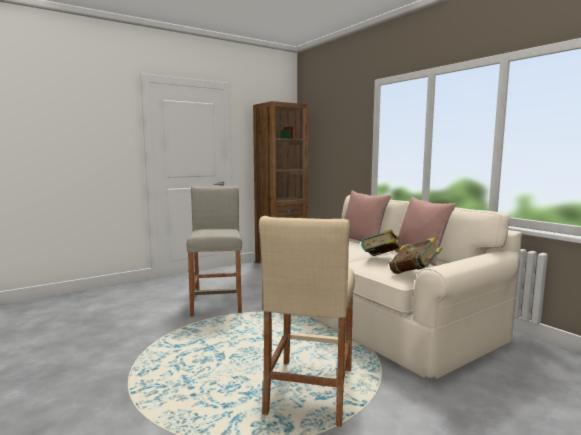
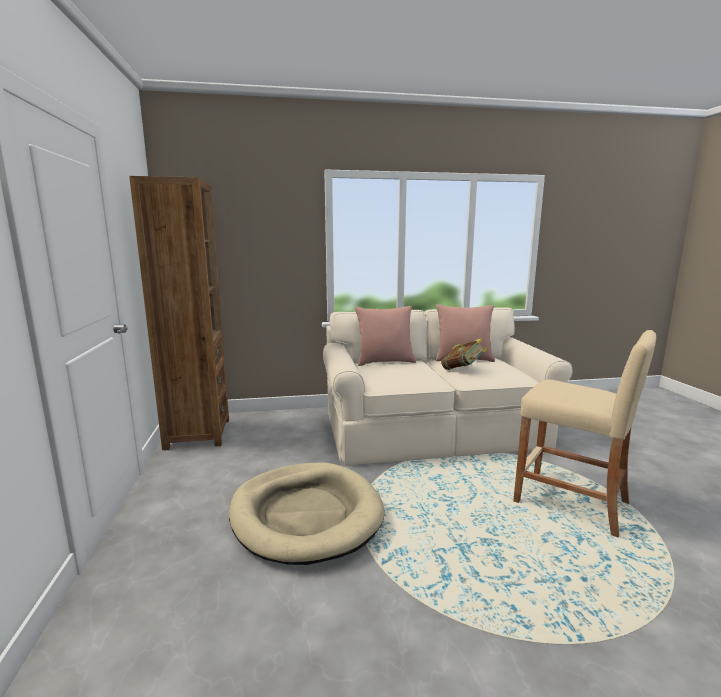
camera: 65 degrees left, 5 degrees up
beige stool [186,186,242,317] -> beige dog bed [229,462,385,565]
book [389,237,442,274] -> none

